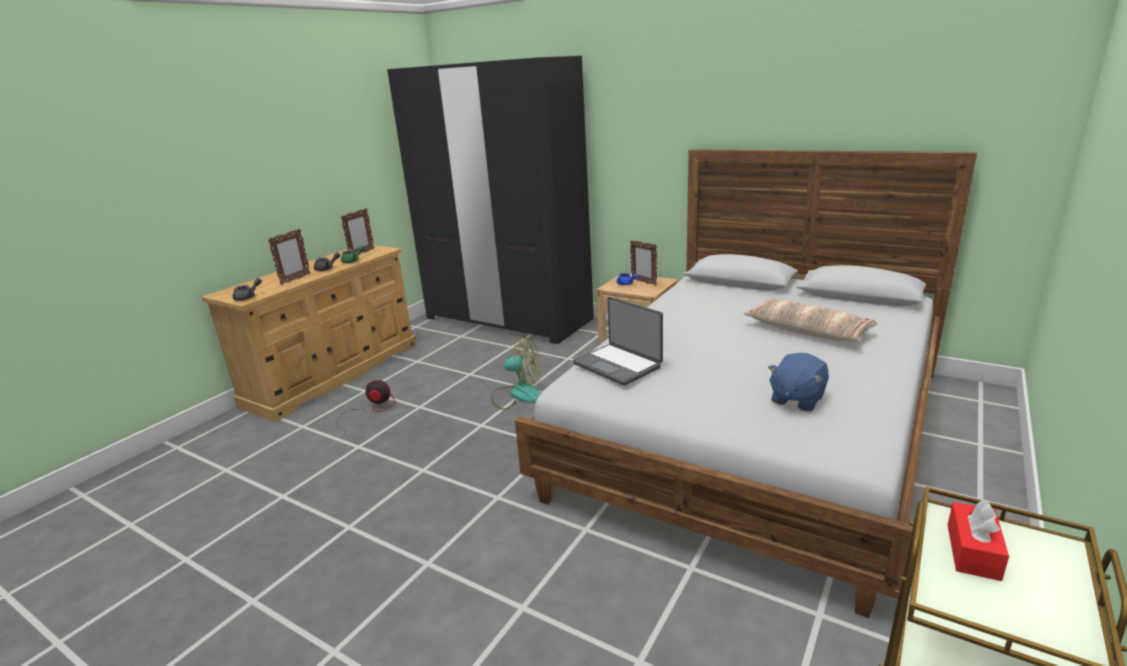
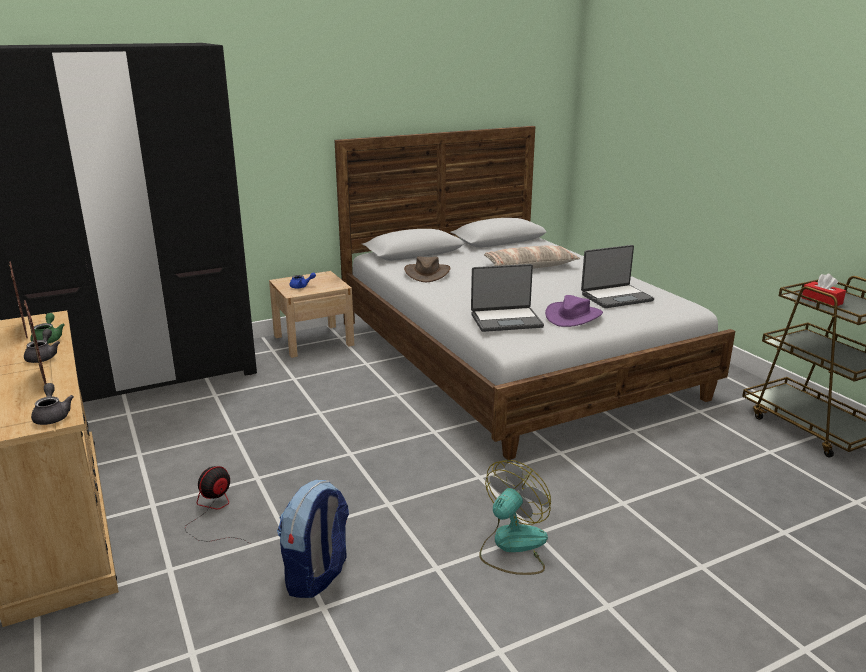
camera: 60 degrees left, 0 degrees up
fan [491,336,540,410] -> fan moved to [479,460,551,575]
picture frame [630,240,657,285] -> none
blue plush toy [768,353,829,412] -> laptop [581,245,654,308]
none -> backpack [277,480,349,598]
none -> brown hat [404,256,450,282]
none -> purple hat [545,295,603,327]

